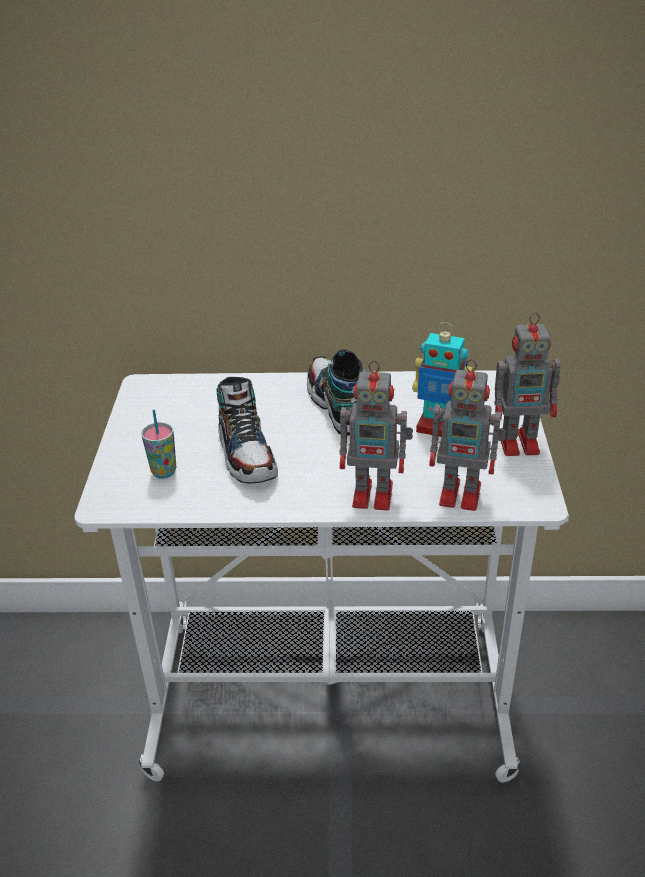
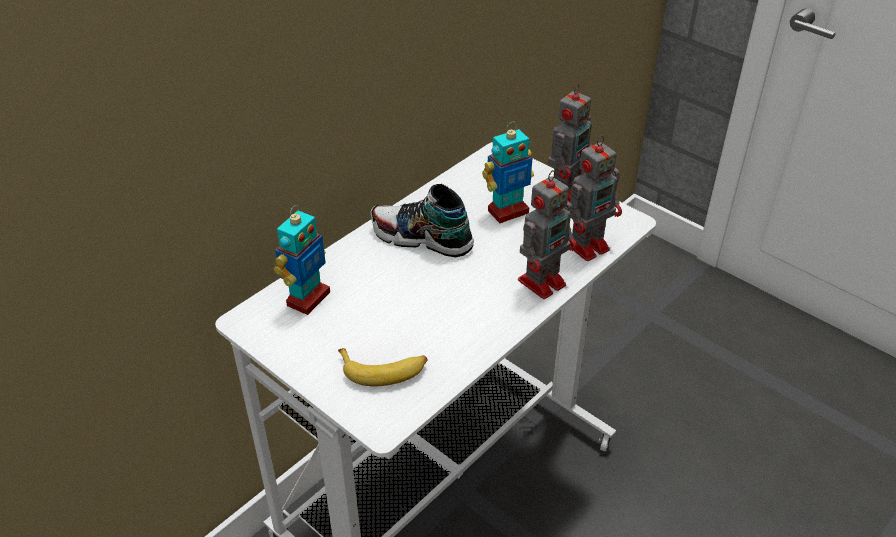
camera: 50 degrees left, 5 degrees up
cup [141,410,176,479] -> banana [338,348,428,386]
shoe [216,377,278,484] -> none
none -> toy robot [274,205,330,315]

